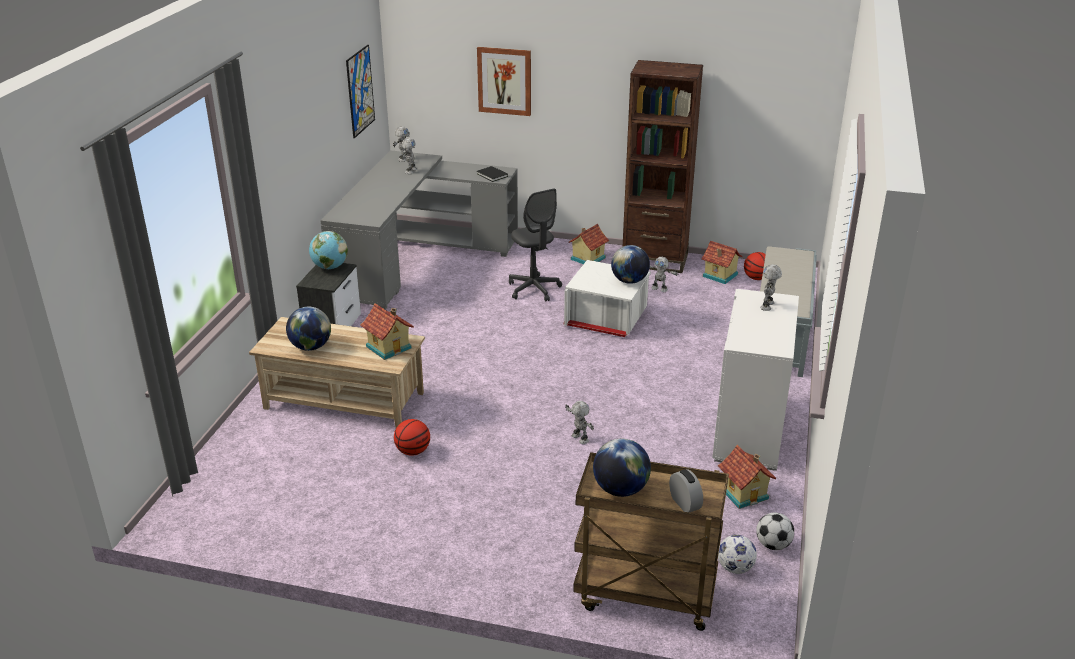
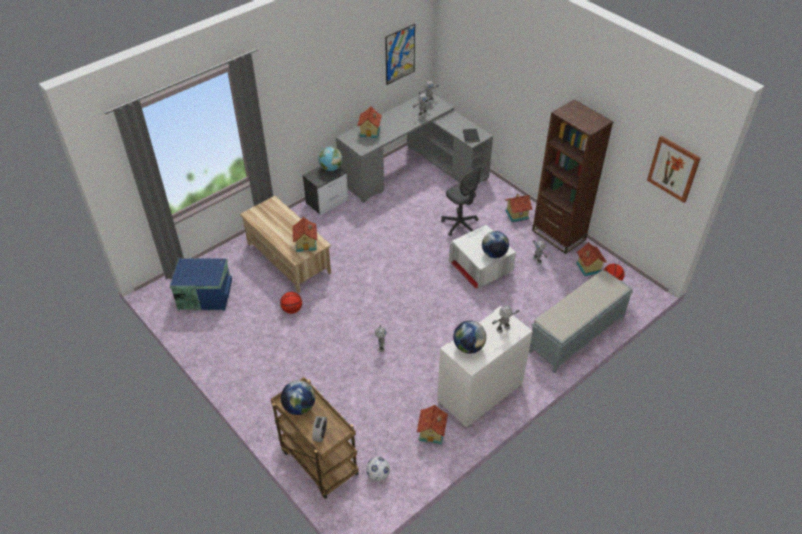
camera: 35 degrees right, 15 degrees up
globe [286,307,331,351] -> globe moved to [453,321,486,354]
picture [477,47,531,116] -> picture moved to [647,136,701,203]
grey office chair [509,189,562,302] -> grey office chair turned 45 degrees counterclockwise [441,167,481,236]
football [756,512,794,550] -> none
none -> blue storage box [170,258,232,310]
none -> toy house [357,106,382,138]

